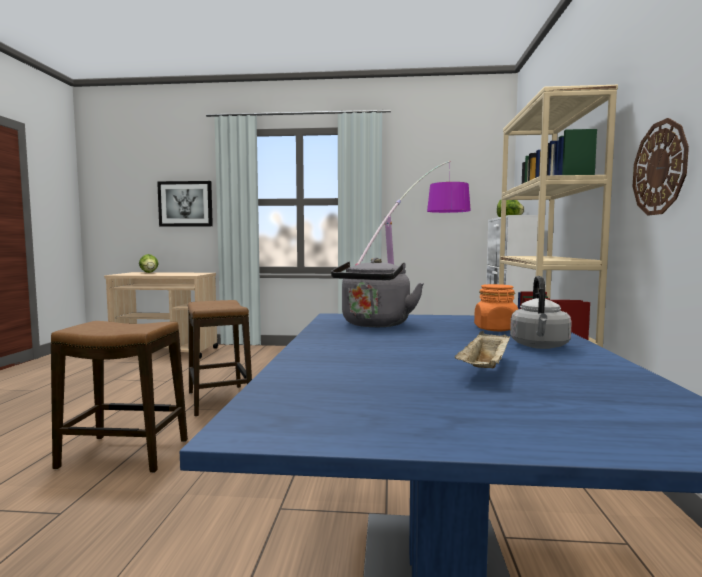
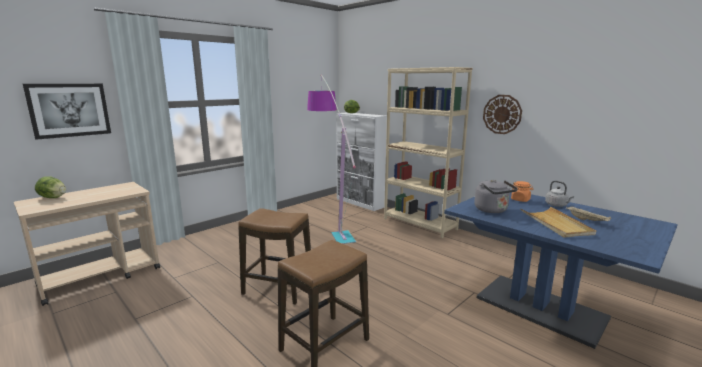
camera: 50 degrees left, 10 degrees up
none -> beige tray [520,207,596,238]

